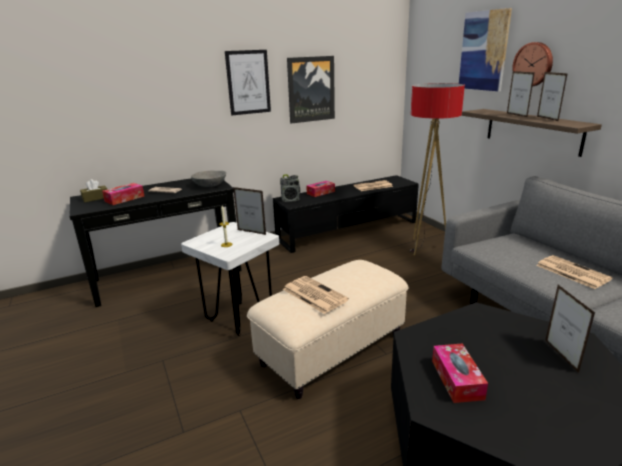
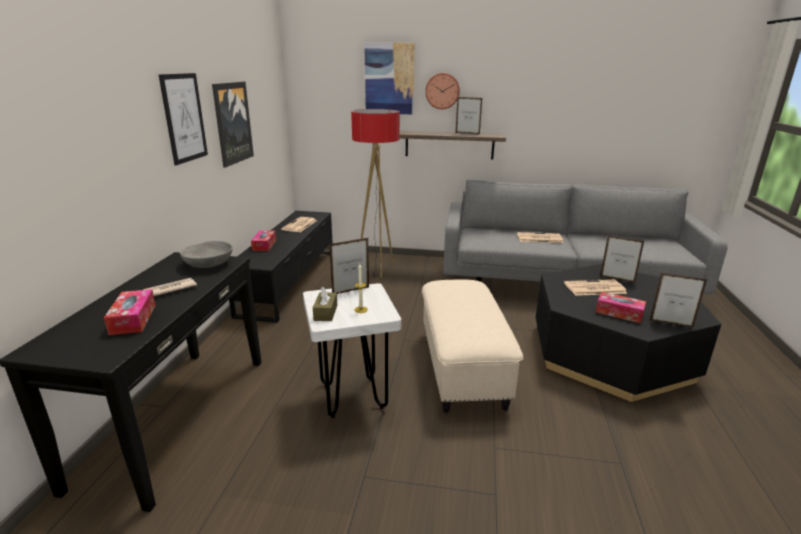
camera: 55 degrees left, 0 degrees up
brown tissue box [80,179,107,202] -> brown tissue box moved to [313,286,337,321]
radio [280,174,300,202] -> none
newspaper [283,276,349,314] -> newspaper moved to [564,279,627,296]
picture frame [507,71,535,118] -> picture frame moved to [650,273,707,328]

